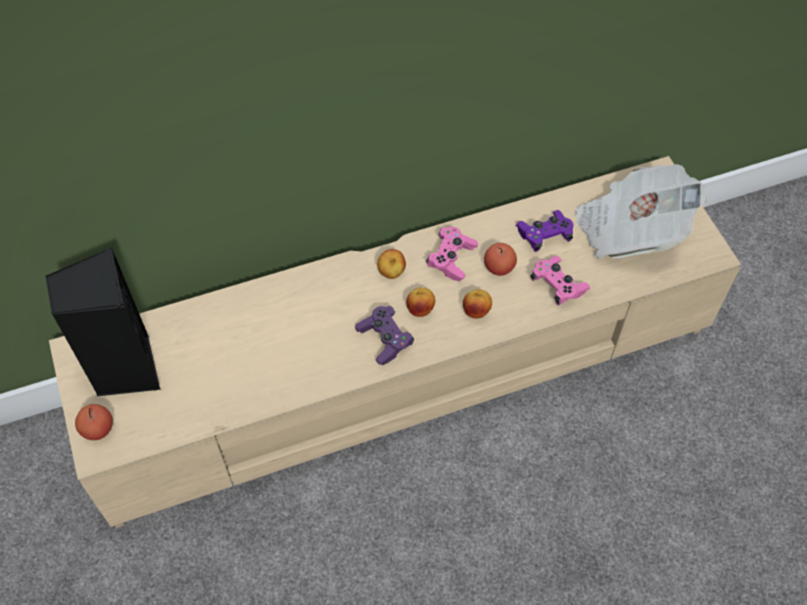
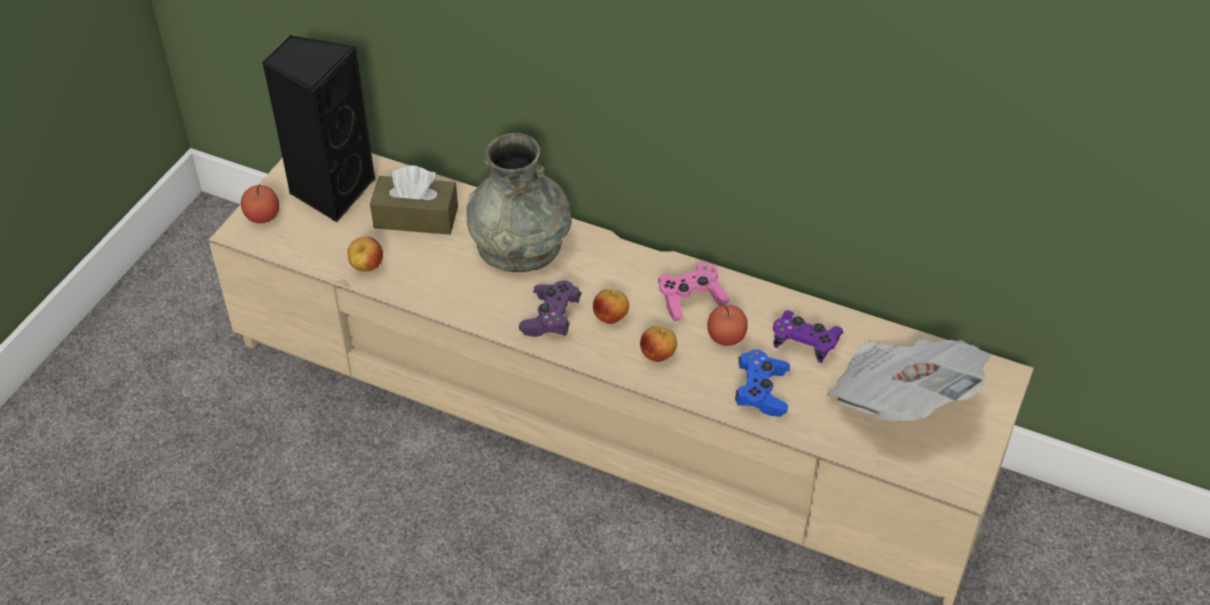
camera: 45 degrees right, 10 degrees down
apple [377,249,406,279] -> apple moved to [347,237,383,271]
pink game controller [530,256,590,306] -> blue game controller [735,350,790,417]
none -> brown tissue box [370,165,458,235]
none -> grey vase [466,133,572,272]

